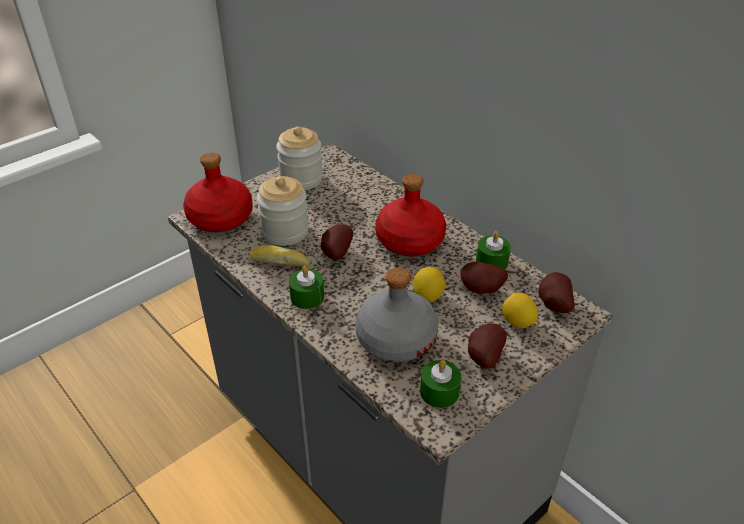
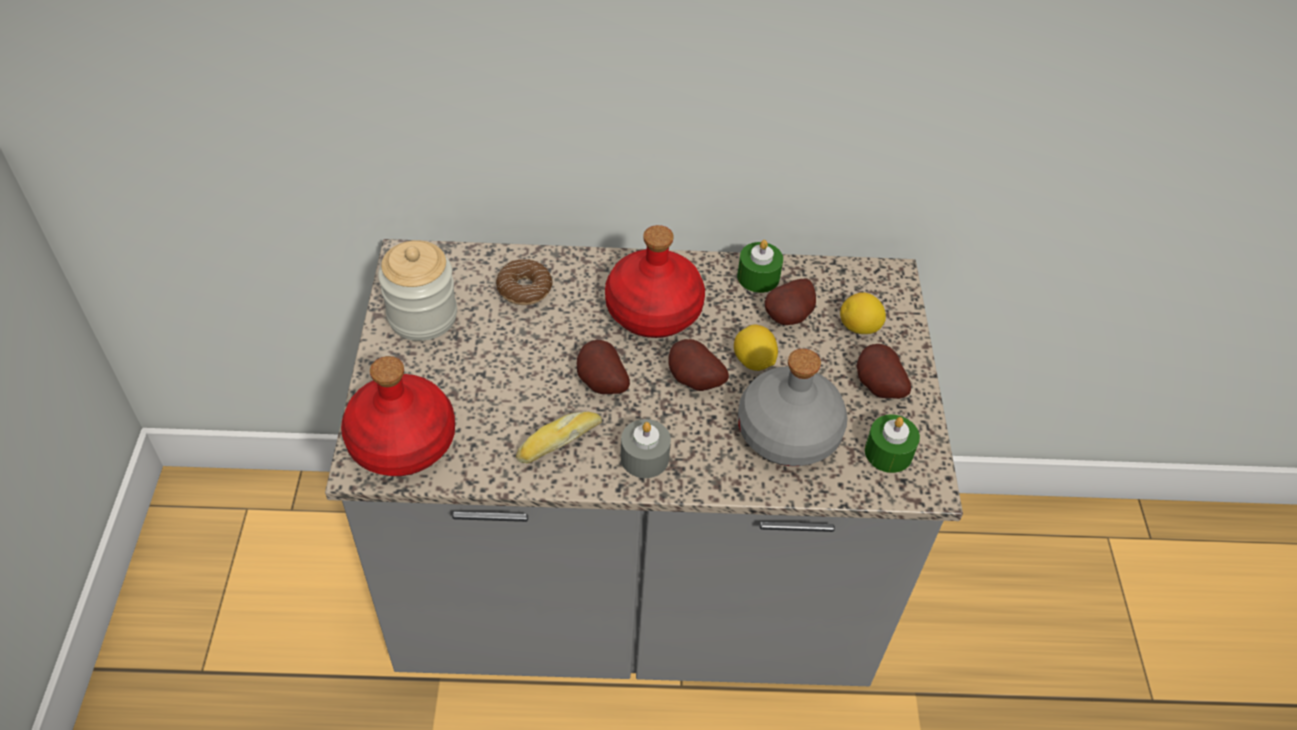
camera: 50 degrees left, 10 degrees up
jar [257,176,309,246] -> none
green candle [289,266,324,309] -> grey candle [620,419,671,478]
potato [538,272,575,313] -> potato moved to [668,339,729,391]
none -> donut [496,259,553,305]

